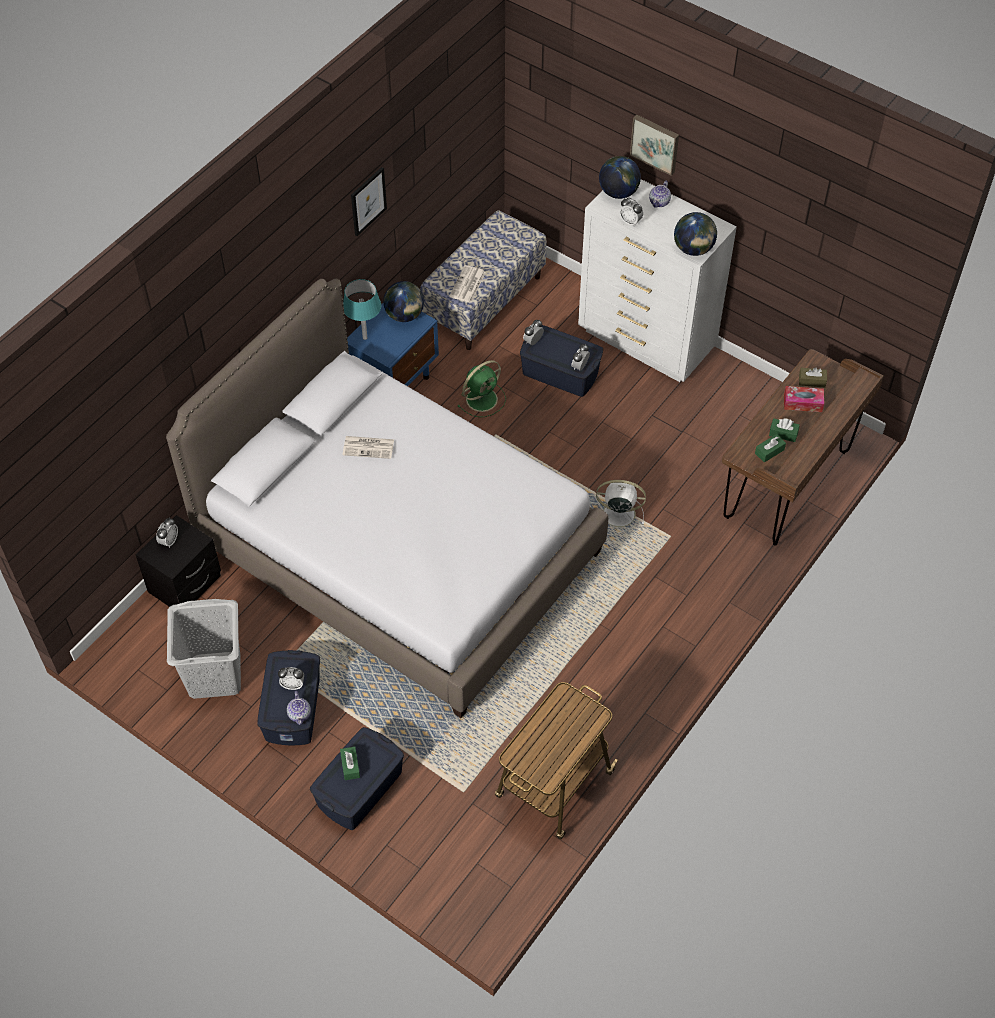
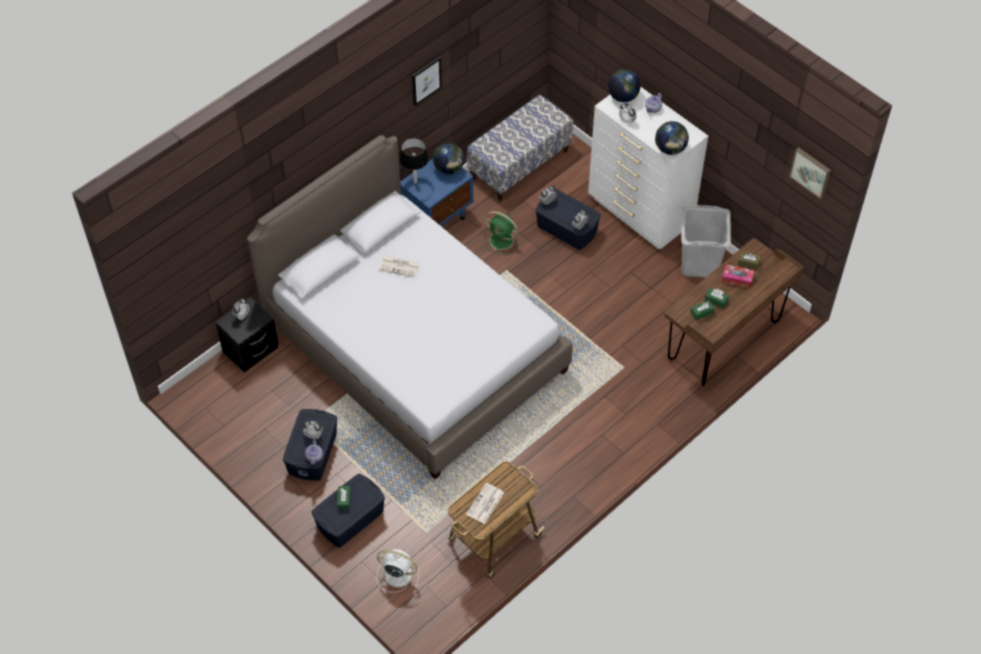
camera: 10 degrees right, 0 degrees up
grey laundry basket [167,599,241,699] -> grey laundry basket moved to [681,205,731,277]
turquoise table lamp [343,279,381,340] -> black table lamp [399,138,429,184]
newspaper [449,265,486,303] -> newspaper moved to [466,483,504,524]
green fan [457,360,506,417] -> green fan turned 60 degrees clockwise [483,211,521,255]
white fan [596,480,646,533] -> white fan moved to [377,549,419,592]
picture [630,114,679,176] -> picture moved to [789,147,831,199]

